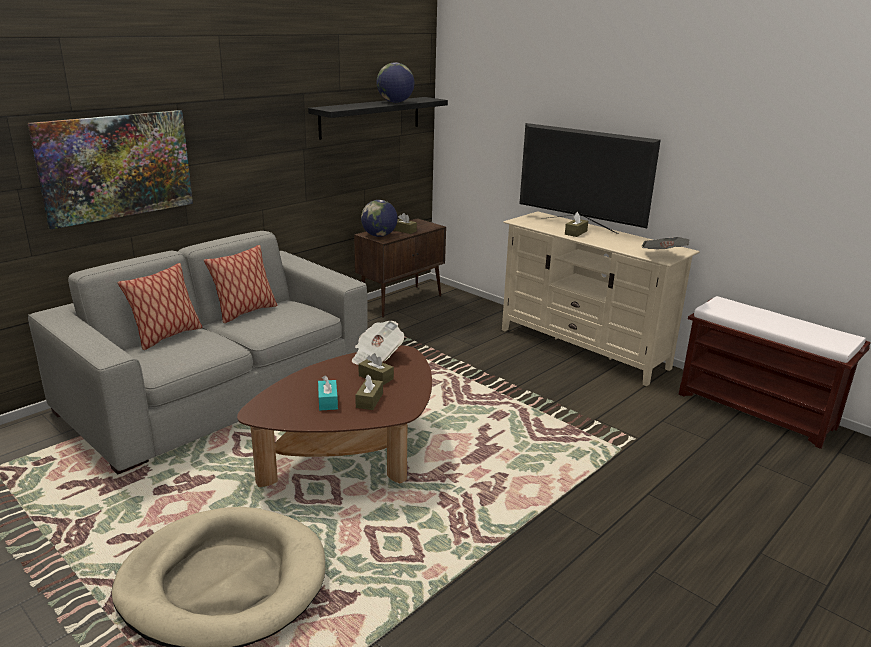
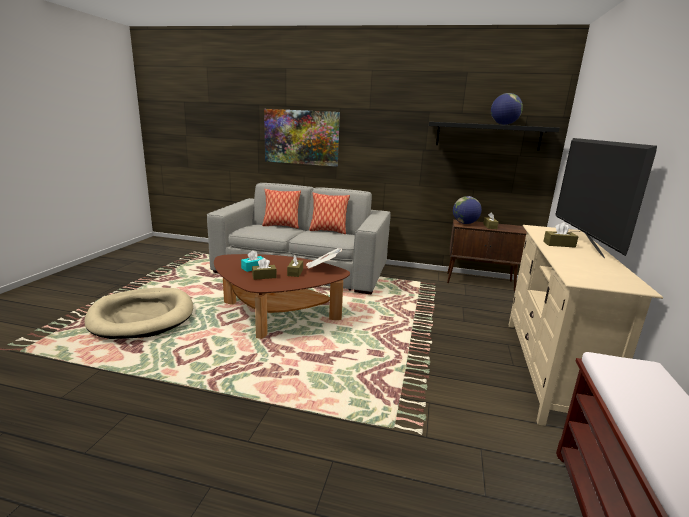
camera: 60 degrees right, 5 degrees down
newspaper [642,237,689,249] -> none

